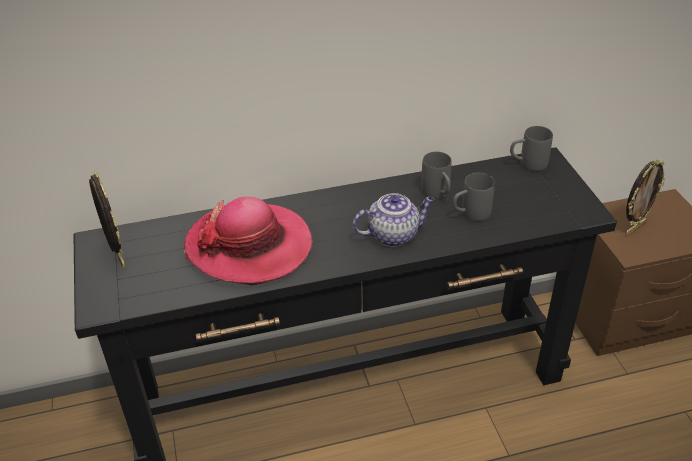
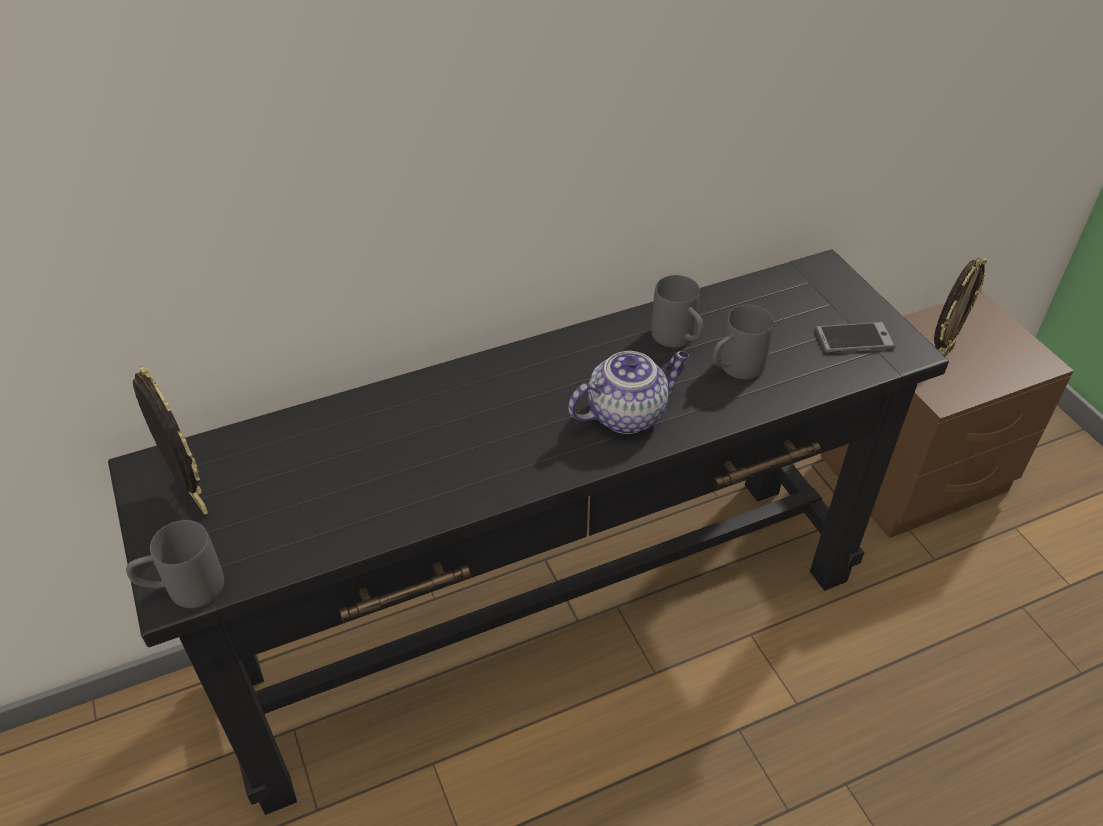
camera: 10 degrees left, 5 degrees up
hat [184,197,312,285] -> none
grey mug [510,126,553,171] -> grey mug moved to [126,520,224,608]
none -> phone [815,322,896,353]

